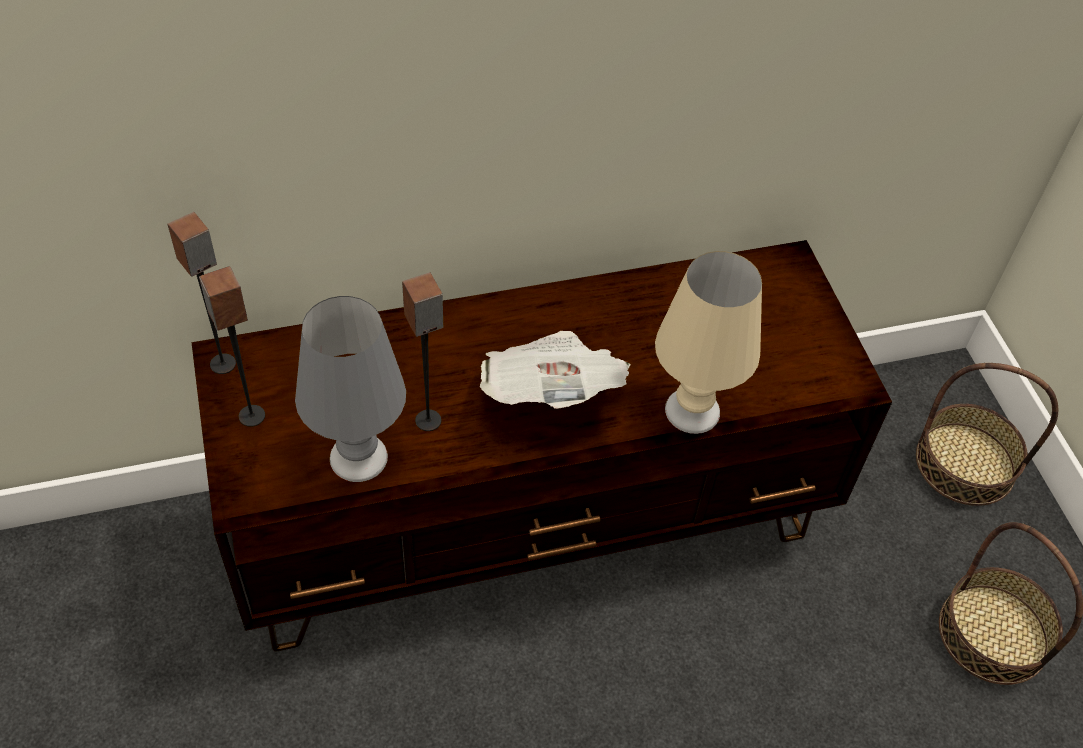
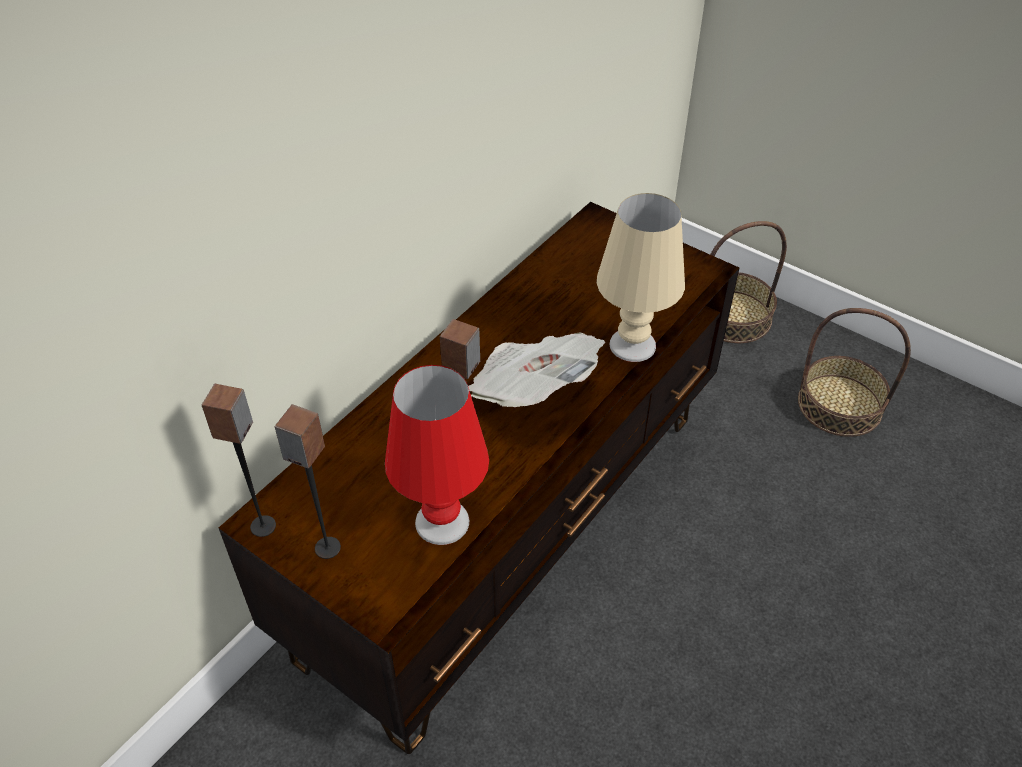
camera: 35 degrees left, 5 degrees down
grey table lamp [295,296,406,482] -> red table lamp [385,365,489,545]

